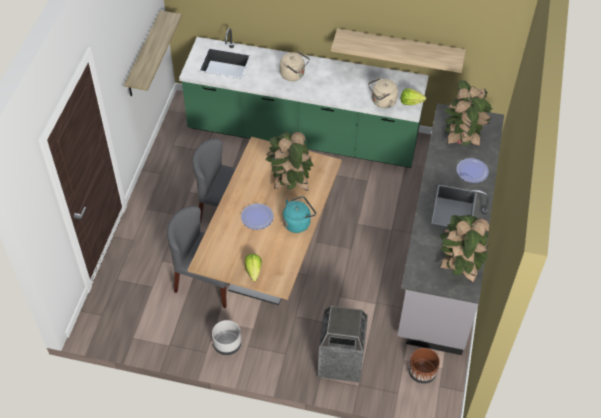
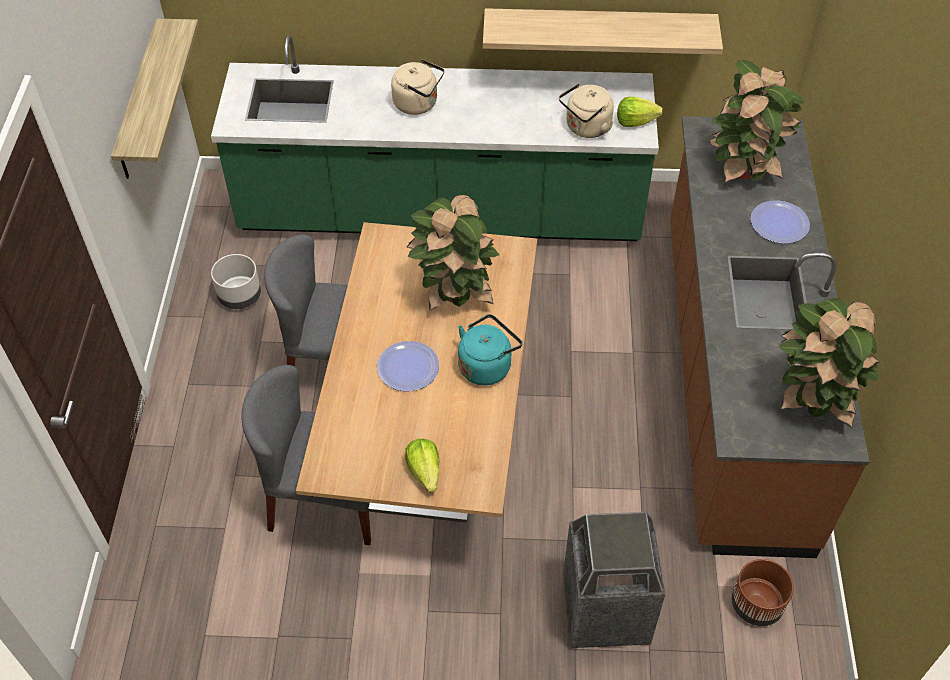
camera: 10 degrees left, 0 degrees up
grey planter [212,320,241,356] -> grey planter moved to [211,254,261,309]
grey counter [397,103,504,355] -> brown counter [670,116,869,558]

